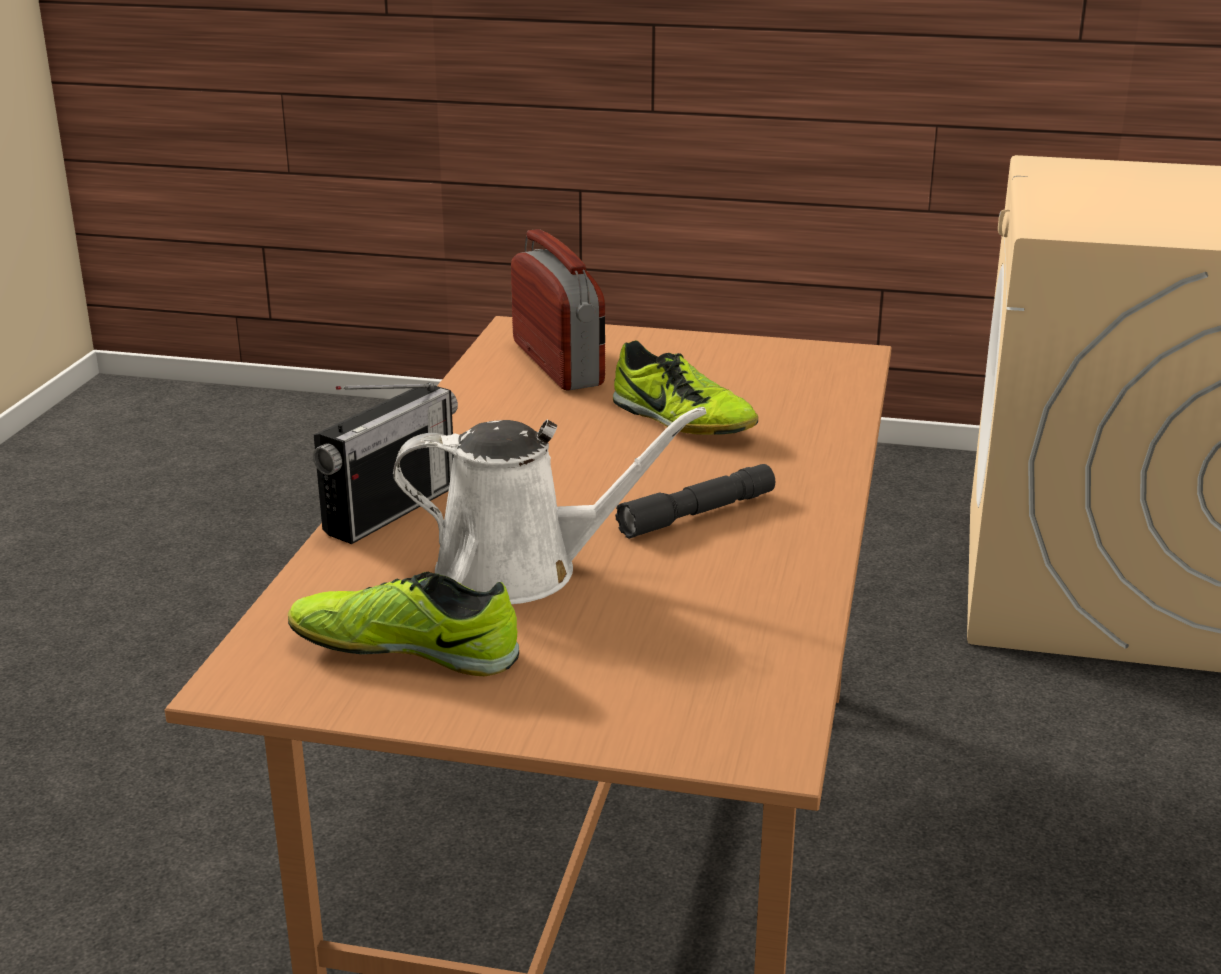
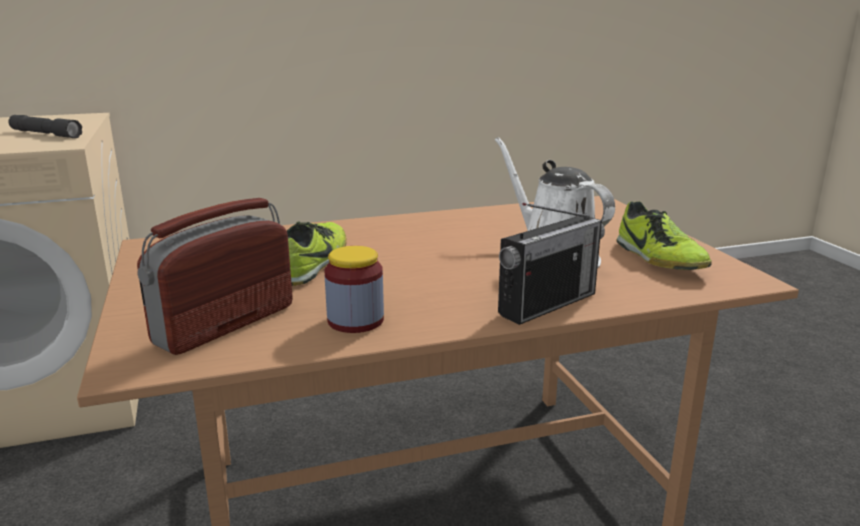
camera: 120 degrees left, 5 degrees down
radio [313,382,458,544] -> radio turned 135 degrees clockwise [498,203,605,325]
grey flashlight [615,464,775,539] -> grey flashlight moved to [8,115,82,138]
none -> jar [324,246,384,333]

